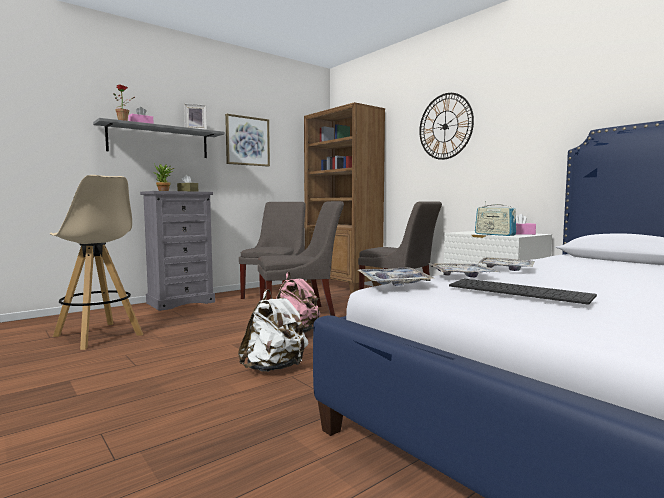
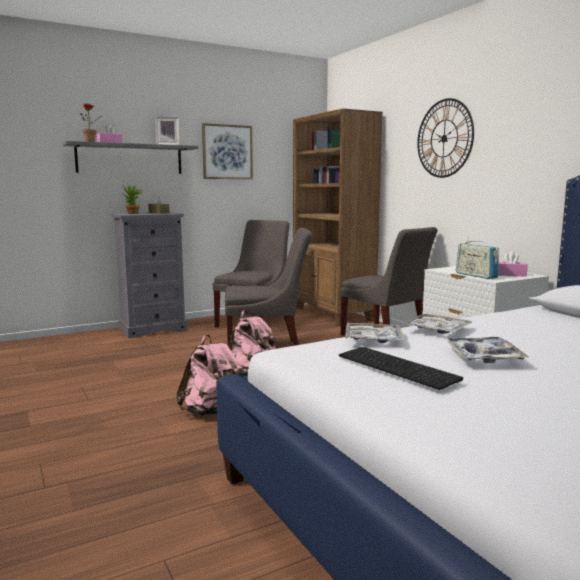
camera: 10 degrees right, 5 degrees up
beige stool [49,175,143,350] -> none
white backpack [238,289,308,372] -> pink backpack [176,334,241,415]
tray [358,267,434,286] -> tray moved to [444,337,528,363]

